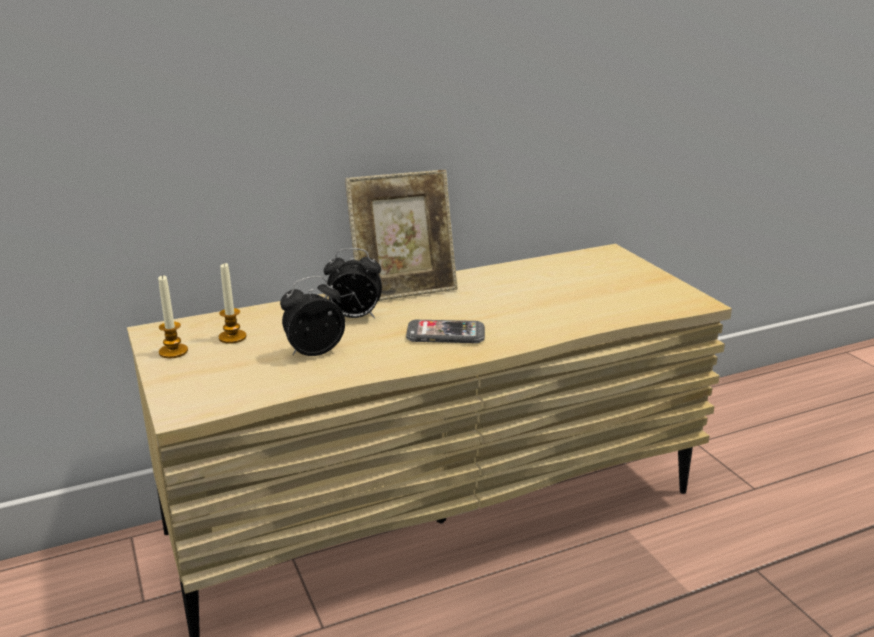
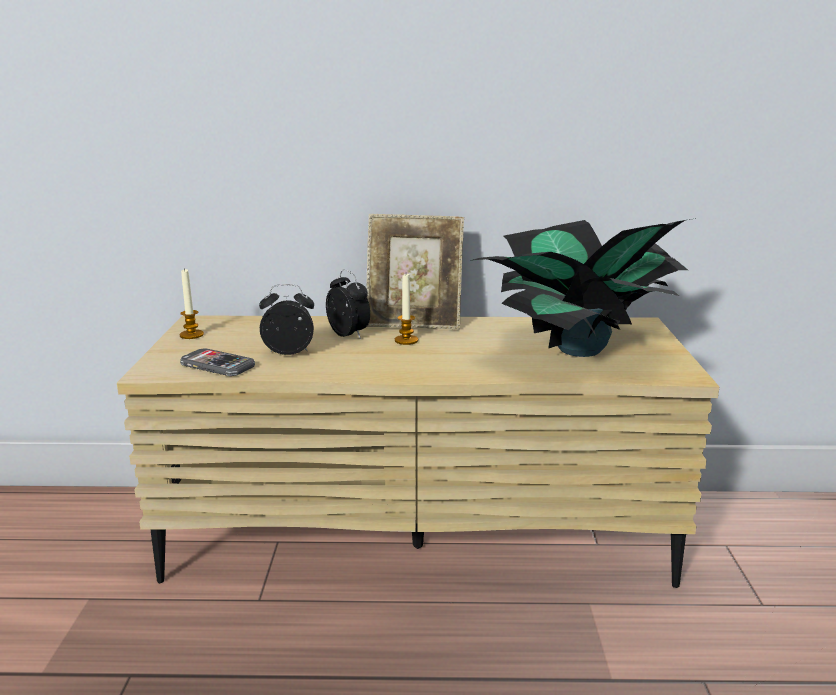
camera: 25 degrees right, 5 degrees down
candle [219,263,247,344] -> candle moved to [395,274,418,345]
alarm clock [324,248,382,318] -> alarm clock turned 150 degrees counterclockwise [326,270,370,340]
phone [406,320,485,343] -> phone moved to [180,348,255,376]
none -> potted plant [470,218,696,357]

